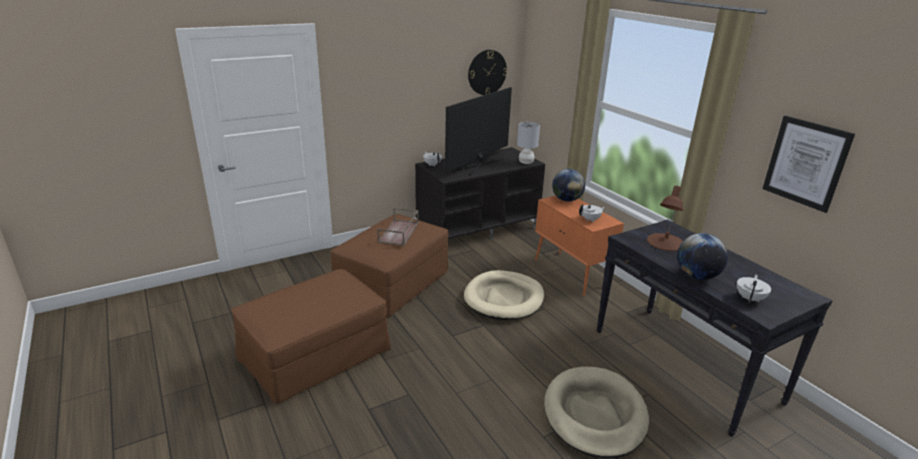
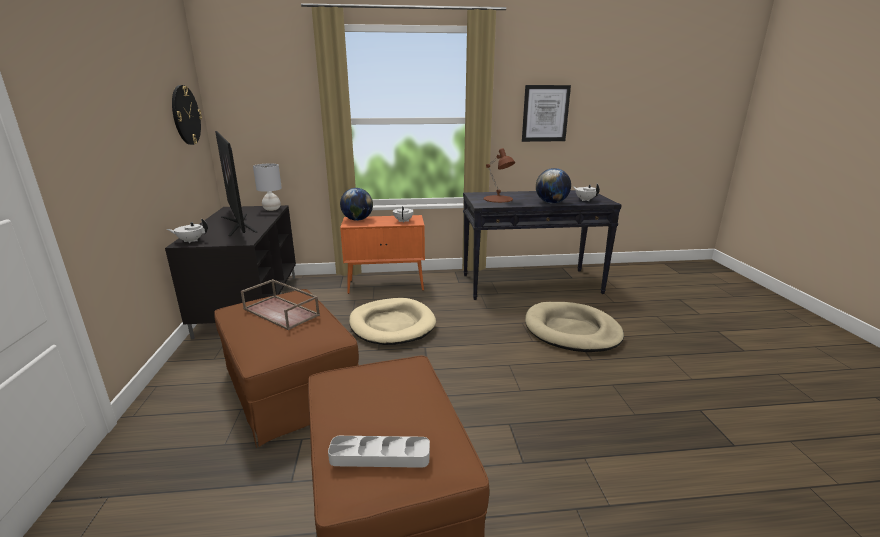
camera: 65 degrees left, 5 degrees down
none -> grey tray [328,436,430,468]

